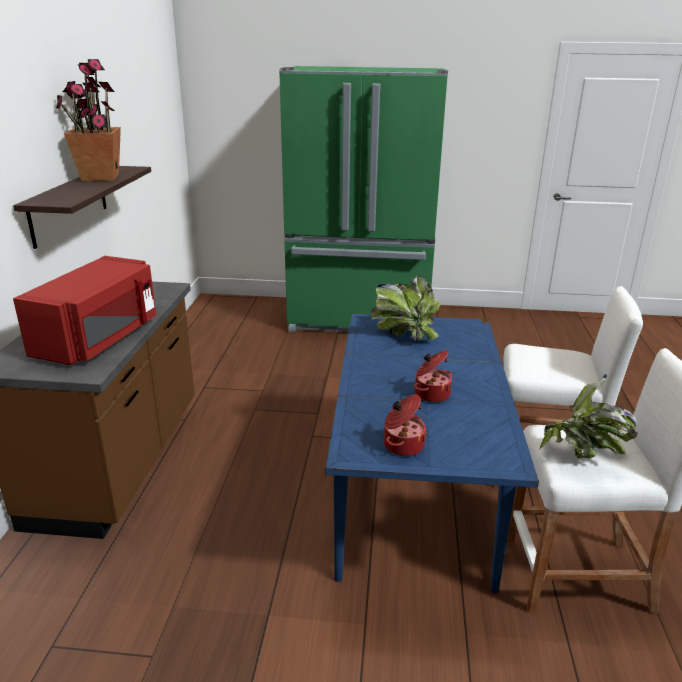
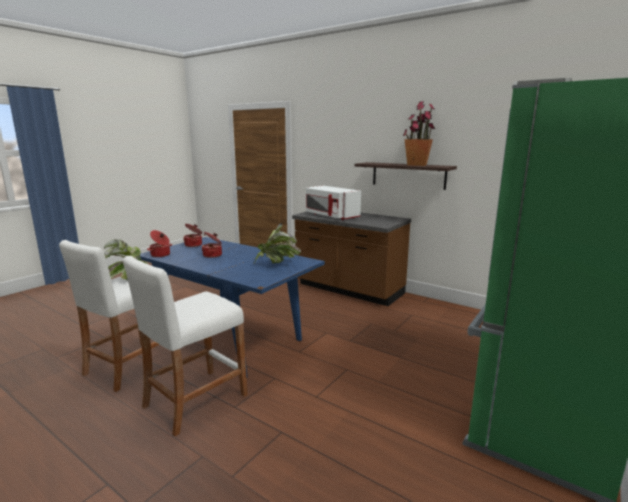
camera: 120 degrees right, 10 degrees down
red microwave [13,256,156,365] -> white microwave [306,186,361,220]
none -> cooking pot [147,230,172,257]

